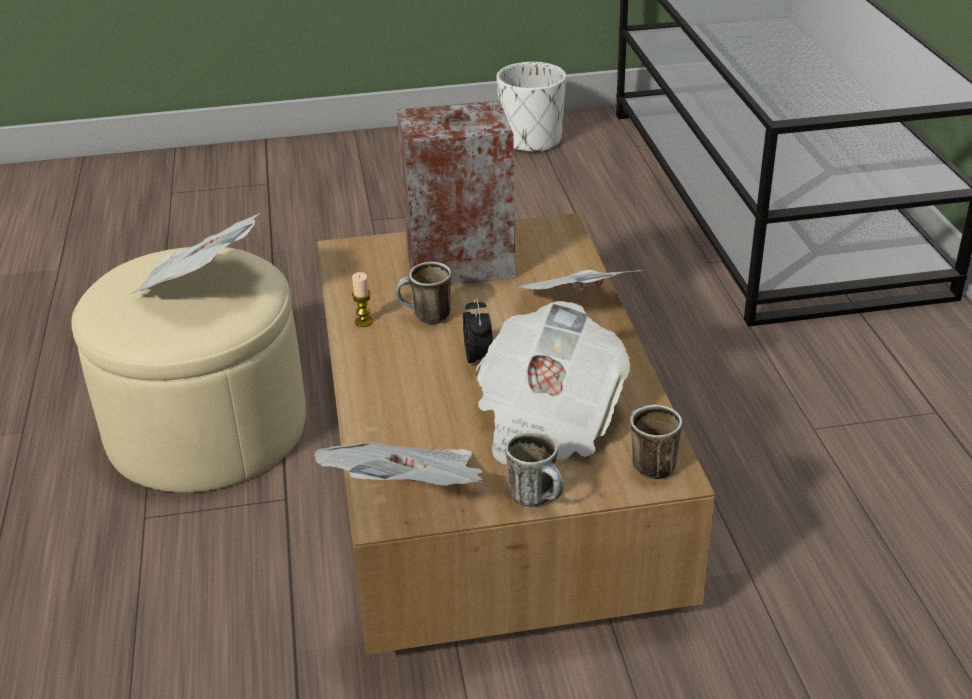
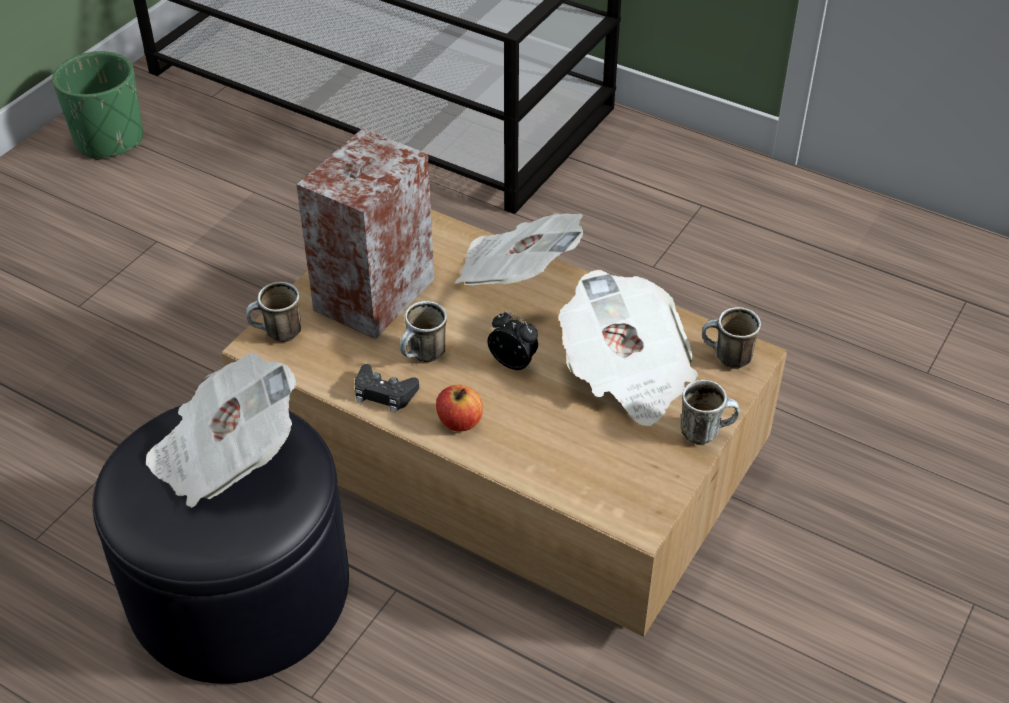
camera: 50 degrees left, 10 degrees up
beige ottoman [71,247,306,493] -> black ottoman [93,405,349,684]
newspaper [314,442,484,485] -> none
candle [352,272,373,327] -> black game controller [355,364,419,413]
white planter [497,62,566,152] -> green planter [52,51,143,160]
none -> mug [246,282,301,342]
none -> apple [436,385,483,431]

